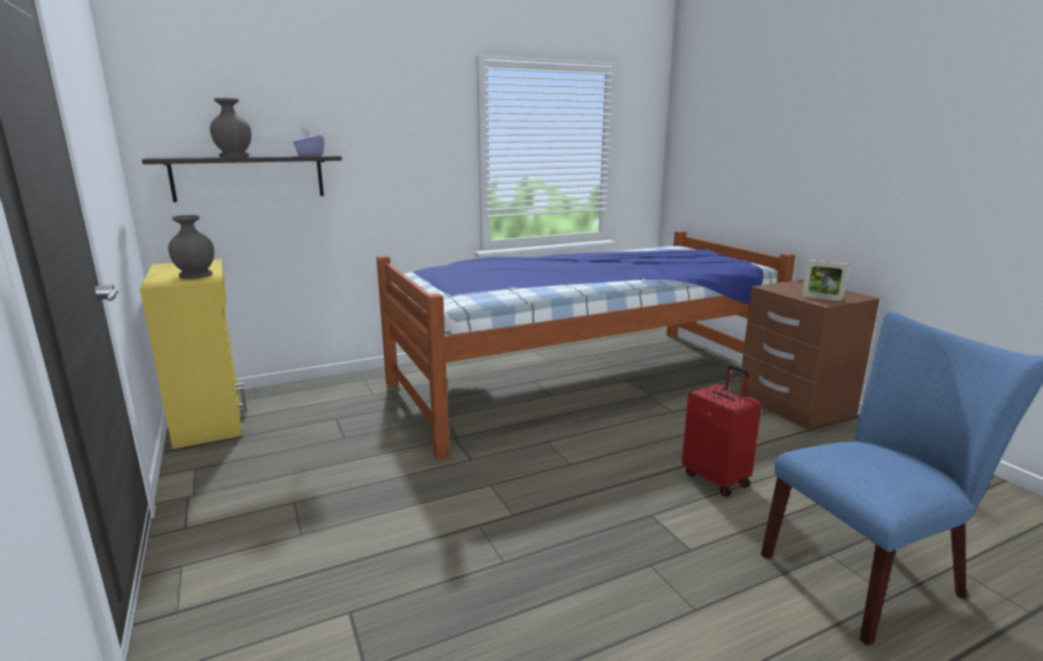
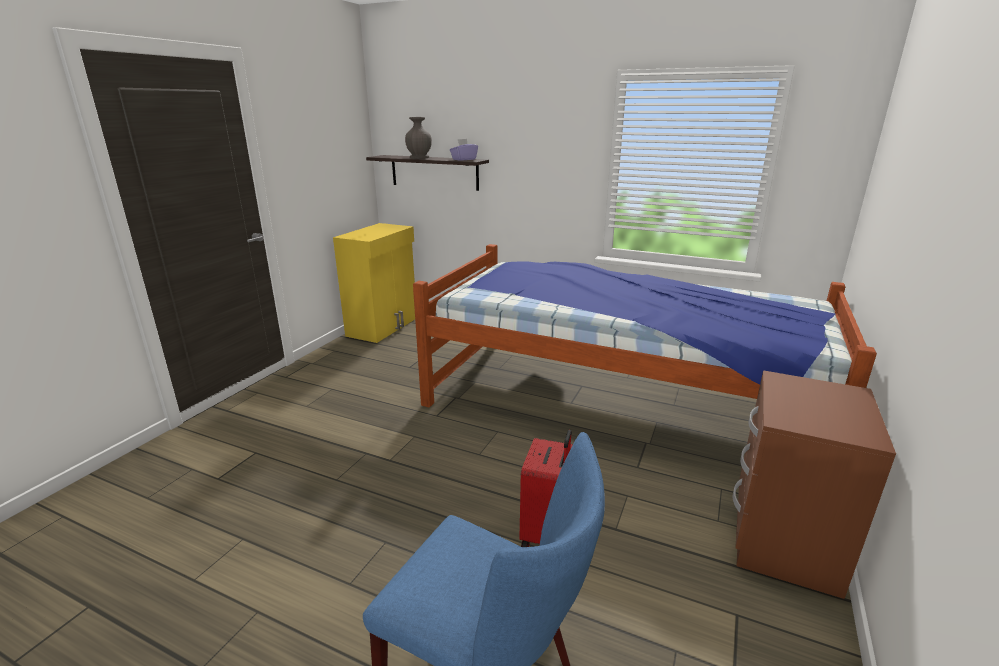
camera: 50 degrees right, 5 degrees up
grey vase [168,215,214,279] -> none
picture frame [802,260,849,301] -> none

